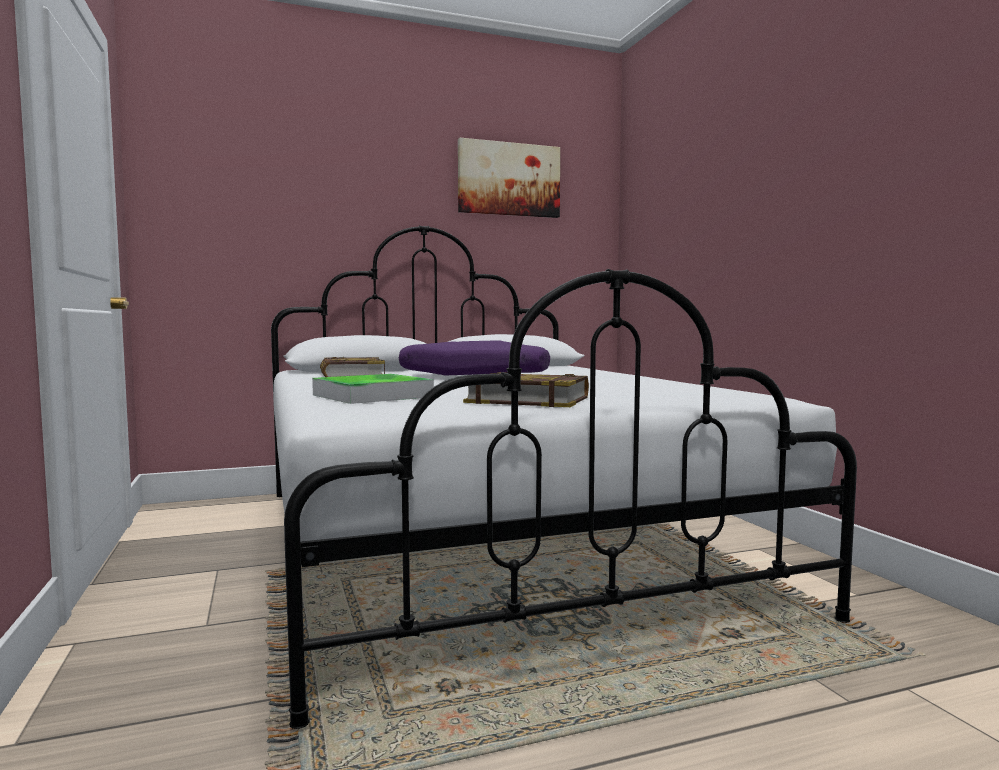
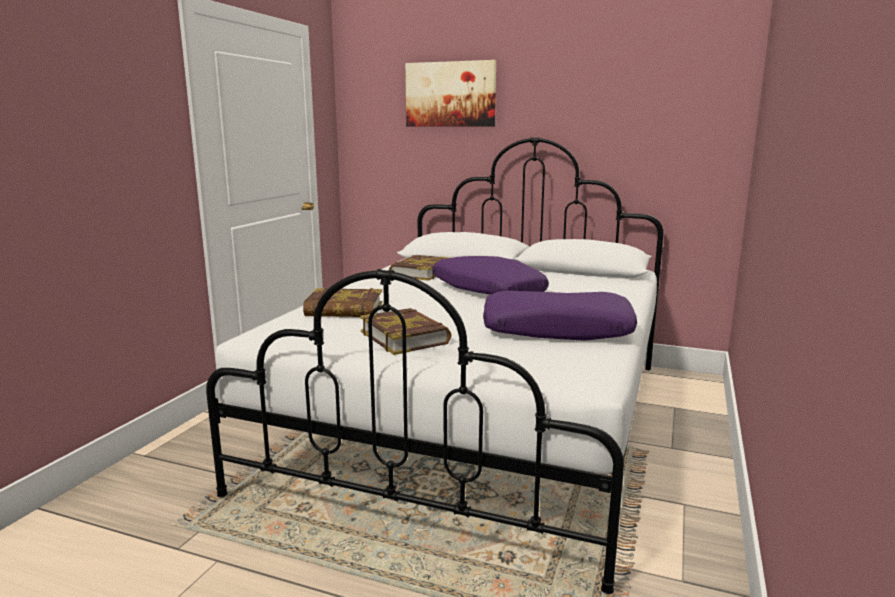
camera: 40 degrees right, 10 degrees up
tray [312,374,434,404] -> book [303,288,382,317]
picture [458,138,560,218] -> picture moved to [405,60,496,126]
none -> purple pillow [483,291,637,341]

